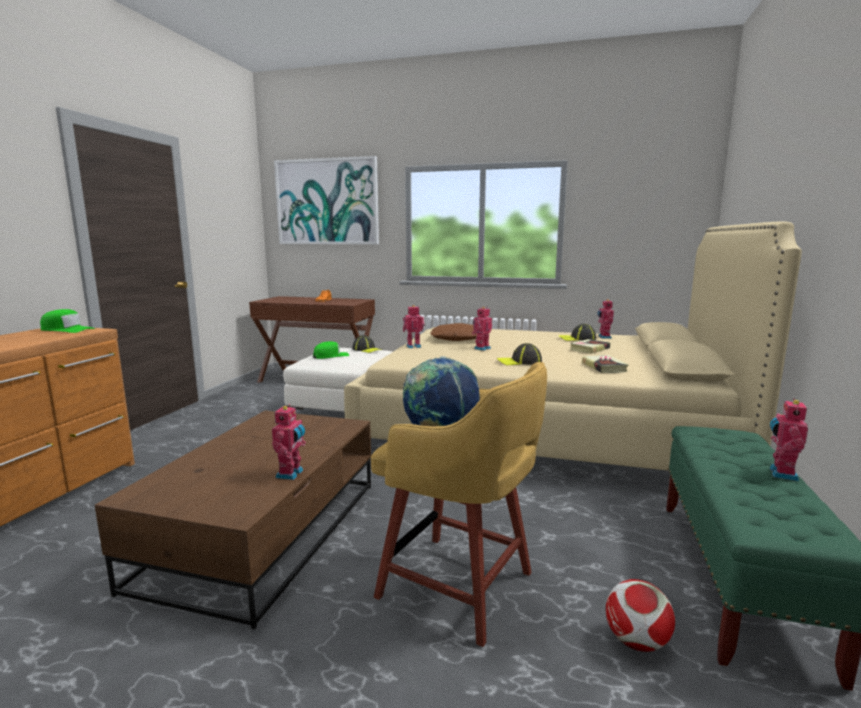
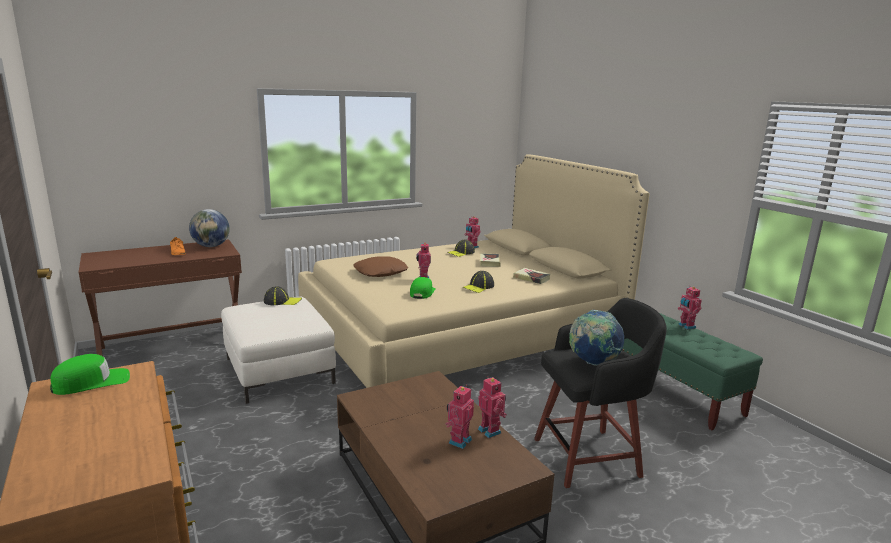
camera: 45 degrees left, 5 degrees up
picture [274,156,379,244] -> none
green cap [313,341,349,359] -> green cap moved to [410,277,436,299]
yellow stool [371,362,547,647] -> black stool [534,298,667,488]
toy robot [403,305,424,348] -> toy robot moved to [445,385,474,449]
football [605,579,675,652] -> none
none -> globe [189,209,230,247]

